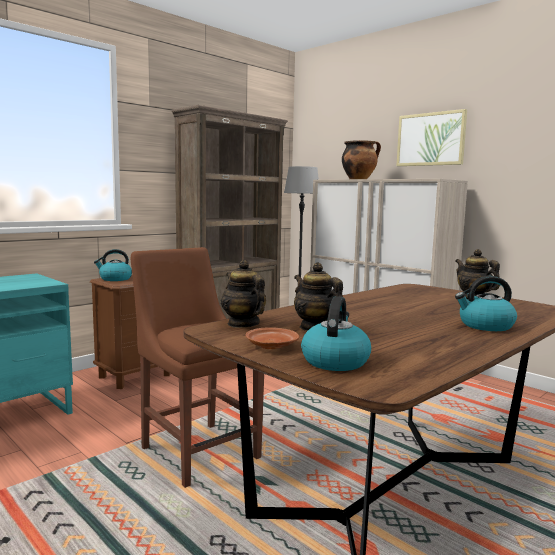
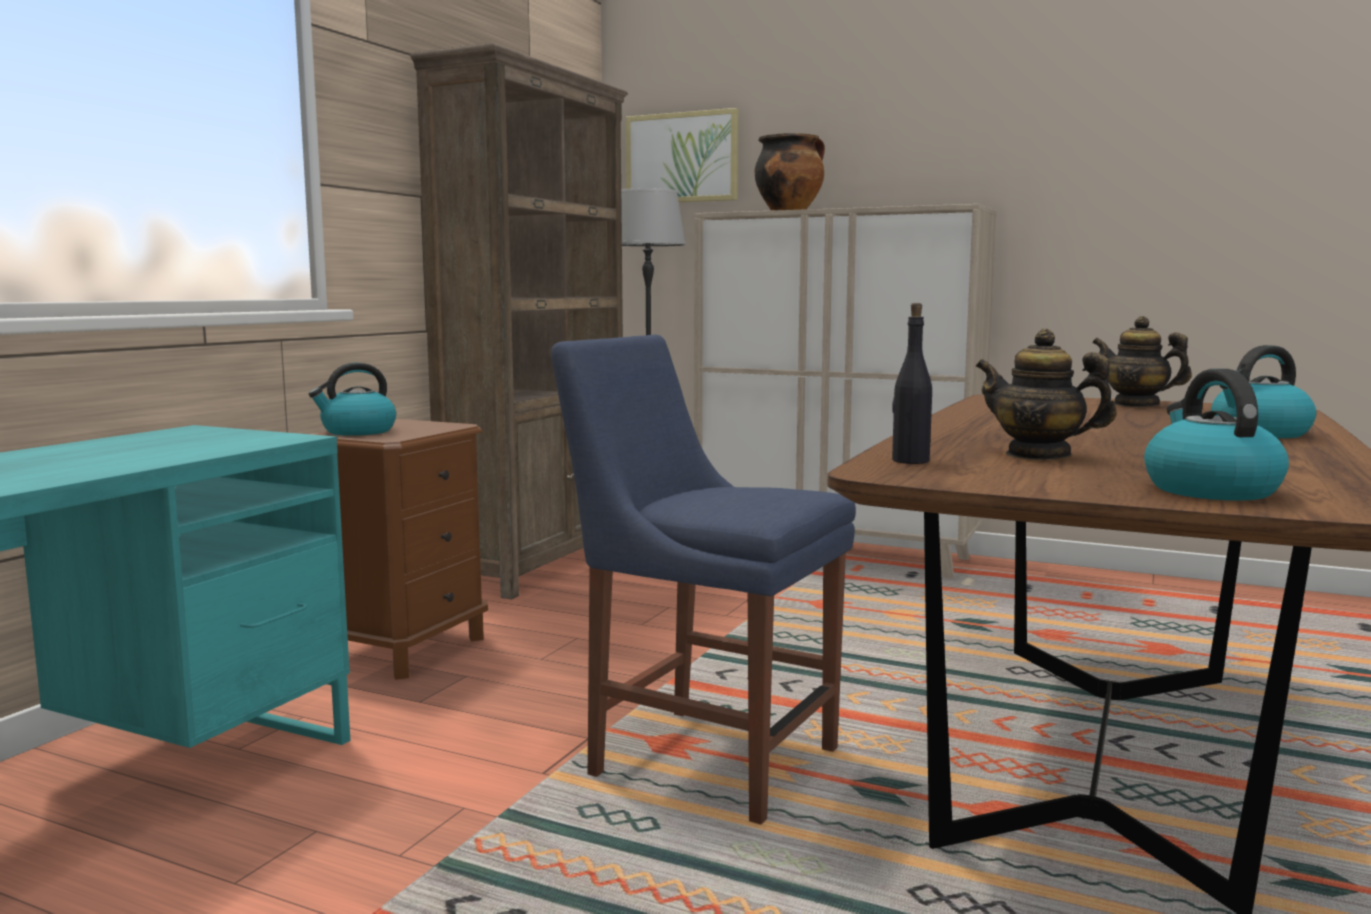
camera: 20 degrees left, 0 degrees up
brown chair [131,247,264,488] -> blue chair [551,335,856,824]
teapot [221,260,266,328] -> black bottle [892,303,932,464]
brown plate [246,327,299,349] -> none
picture [396,109,467,166] -> picture moved to [626,108,738,202]

